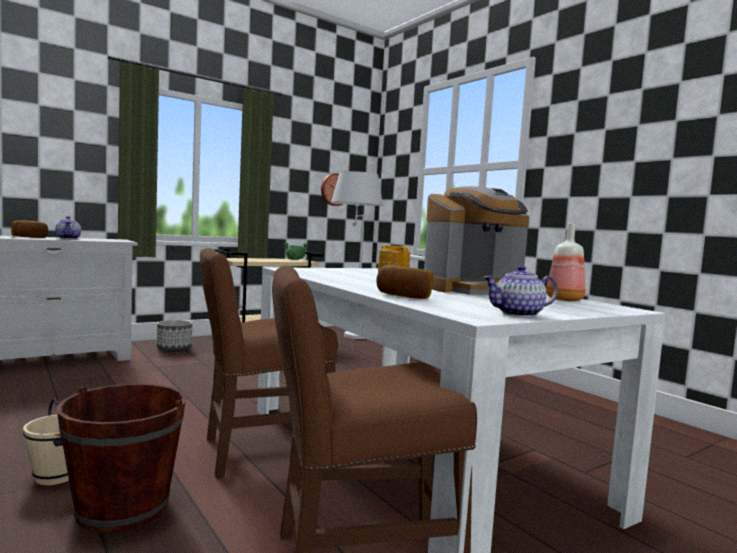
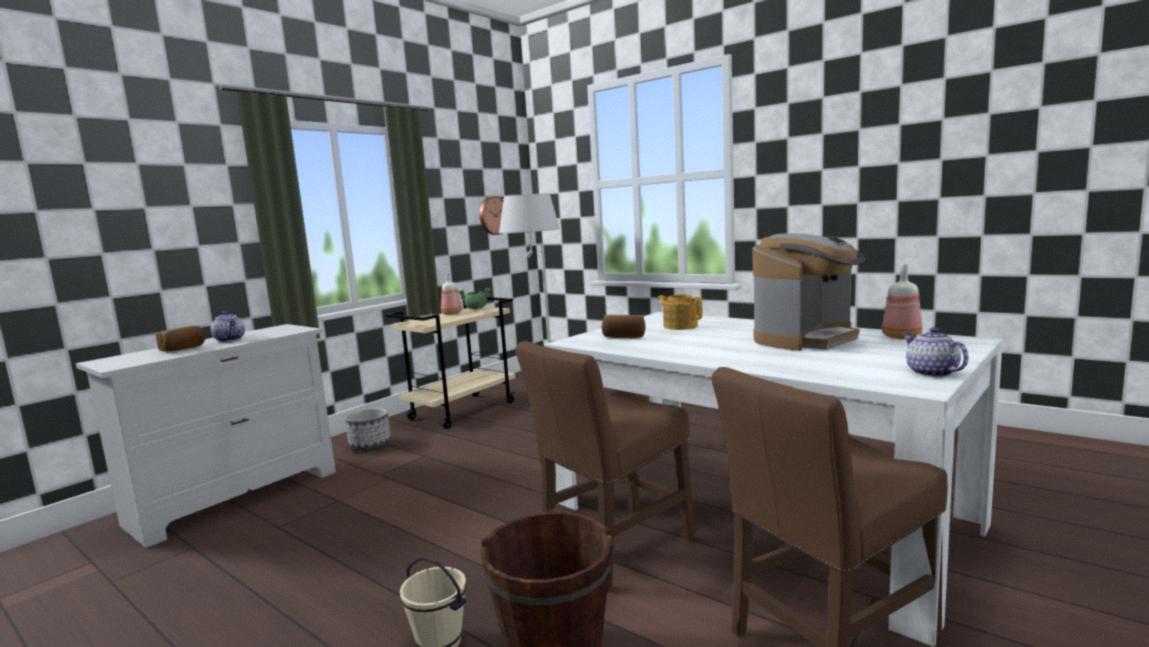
camera: 15 degrees left, 5 degrees up
bread [376,265,434,299] -> bread moved to [602,315,646,338]
teapot [483,266,558,317] -> teapot turned 105 degrees clockwise [903,327,969,377]
none -> bottle [441,272,462,315]

